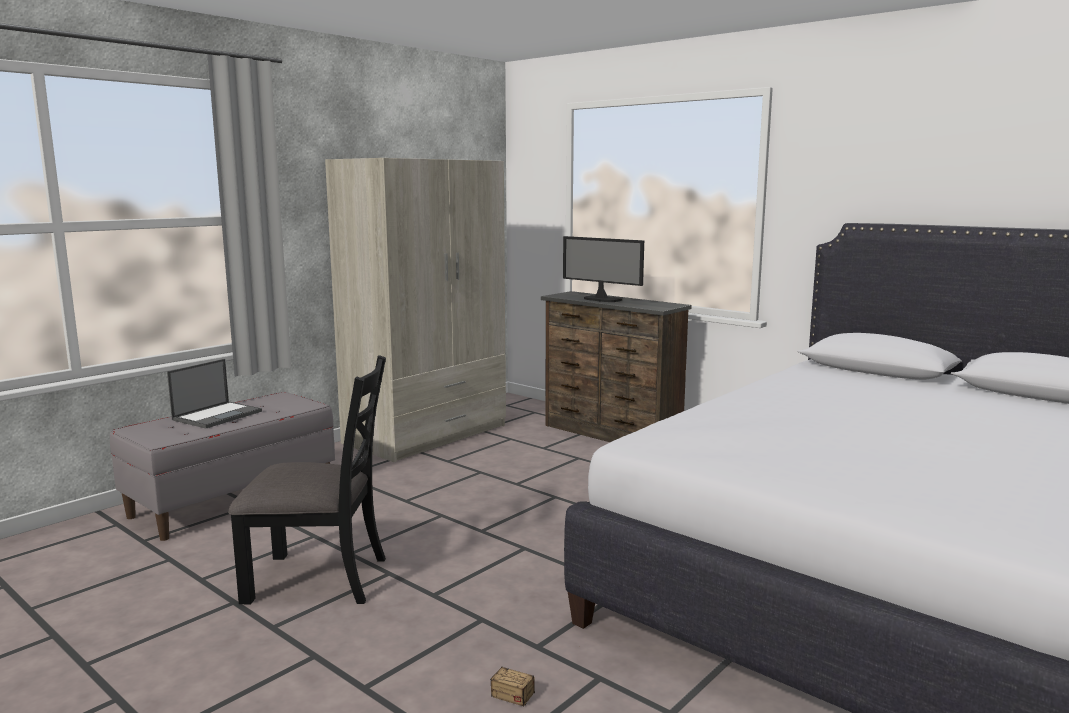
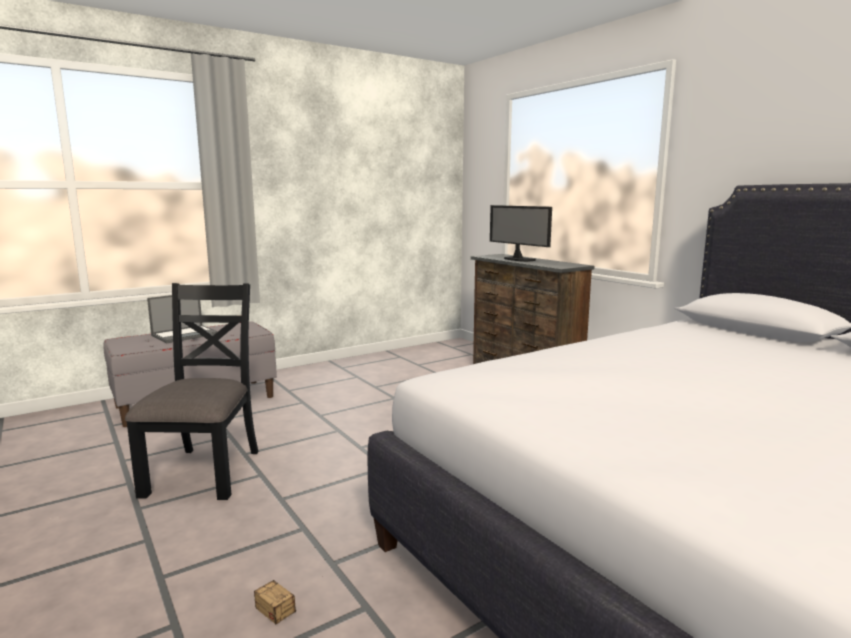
camera: 15 degrees right, 0 degrees up
black chair [228,355,386,604] -> black chair turned 105 degrees counterclockwise [125,283,259,500]
beige wardrobe [325,158,506,462] -> none

